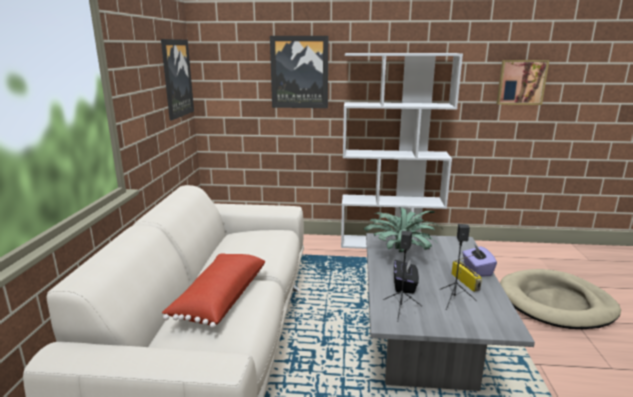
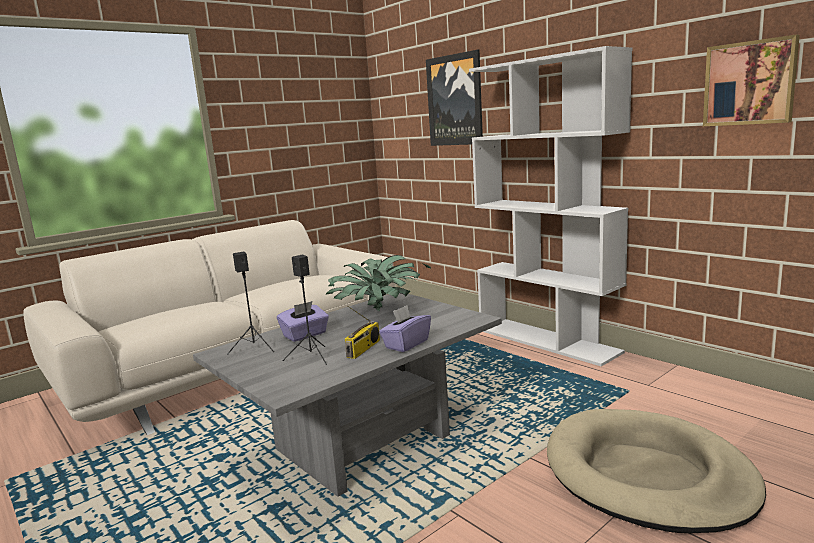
camera: 45 degrees right, 5 degrees down
picture [161,39,194,120] -> none
red pillow [162,253,265,328] -> none
black tissue box [394,258,419,293] -> purple tissue box [277,301,329,342]

